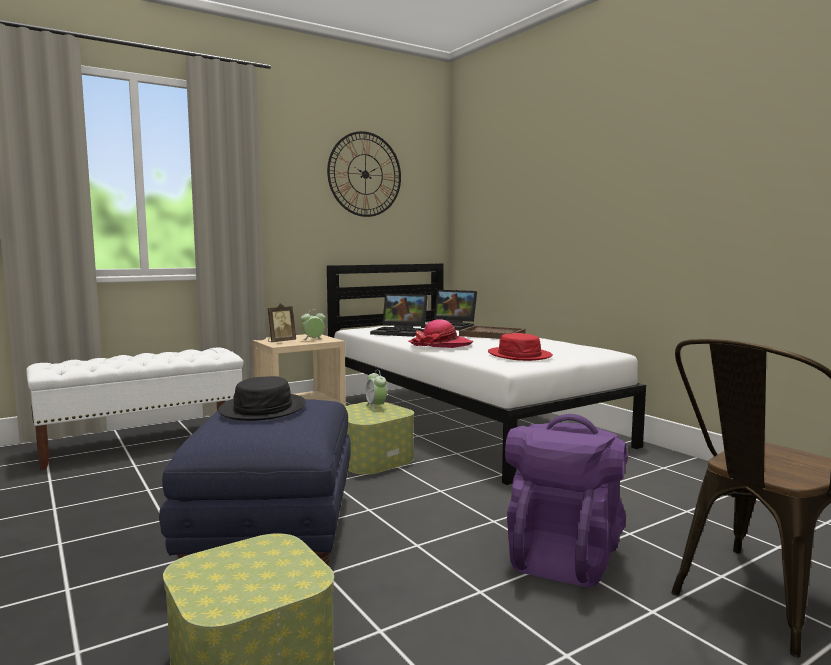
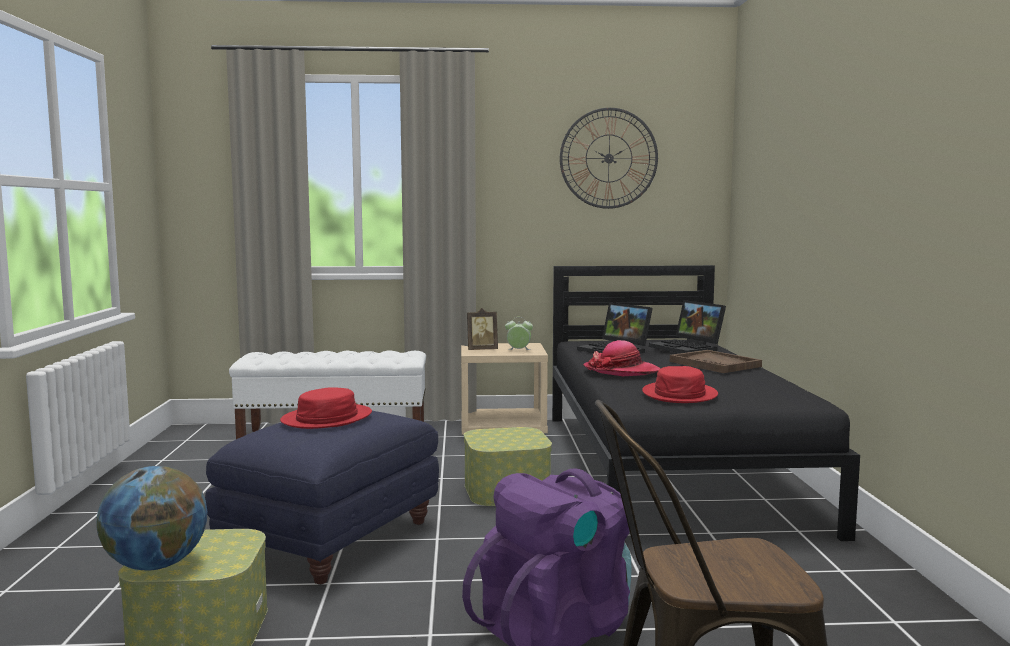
camera: 30 degrees right, 0 degrees up
black hat [218,376,306,421] -> red hat [280,387,372,429]
white bed [327,263,646,485] -> black bed [552,265,860,541]
alarm clock [366,370,387,411] -> none
none -> globe [96,466,207,571]

